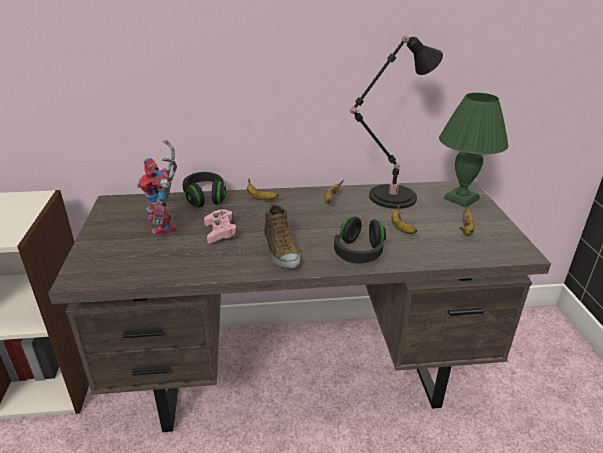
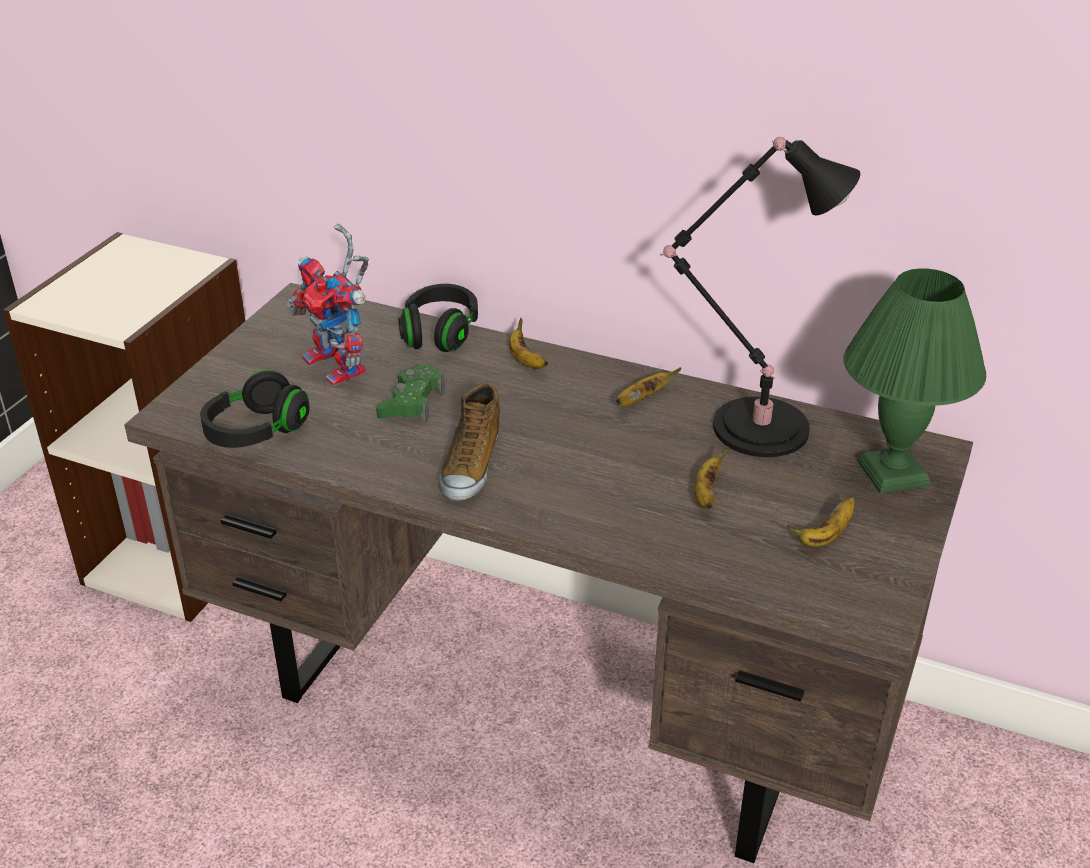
camera: 30 degrees right, 5 degrees up
toy robot [137,140,177,236] -> toy robot turned 45 degrees counterclockwise [286,224,369,386]
pink game controller [204,209,237,243] -> green game controller [376,365,445,422]
black headphones [334,216,386,264] -> black headphones moved to [200,370,310,448]

